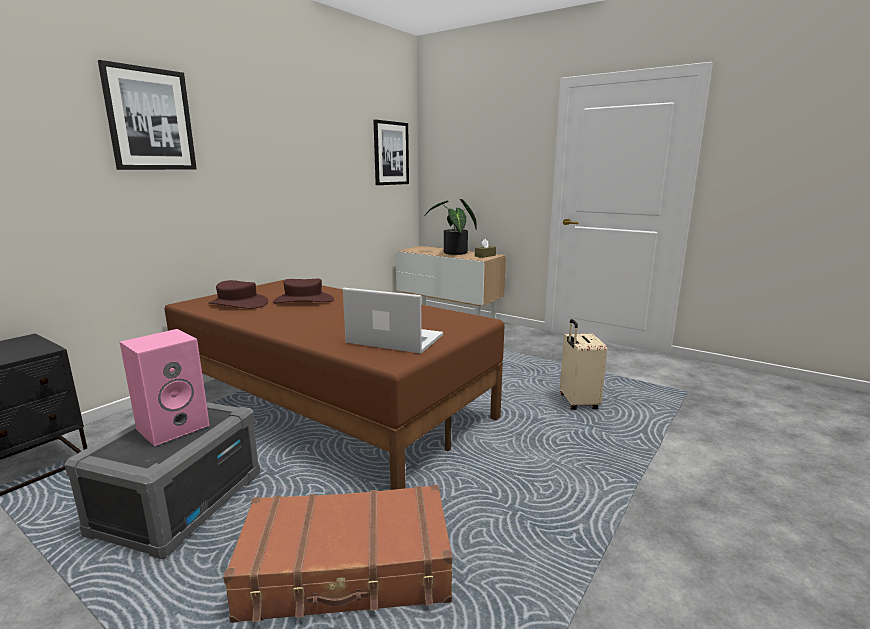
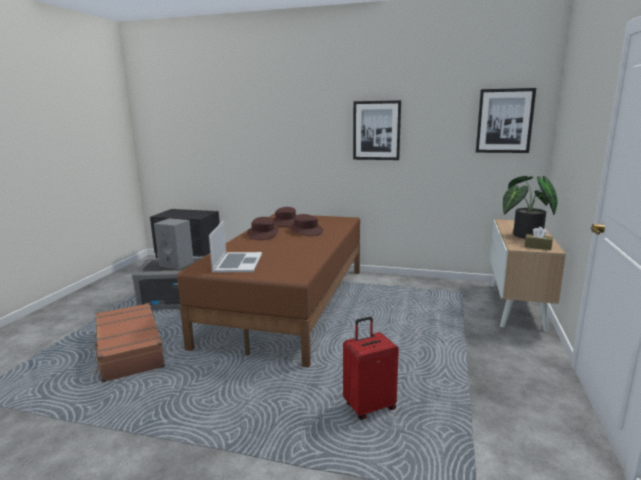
camera: 70 degrees right, 0 degrees up
picture [98,60,197,170] -> picture moved to [353,100,401,160]
pink speaker [120,329,210,446] -> grey speaker [154,218,194,269]
beige suitcase [560,319,607,410] -> red suitcase [343,316,399,420]
none -> brown hat [247,217,279,240]

